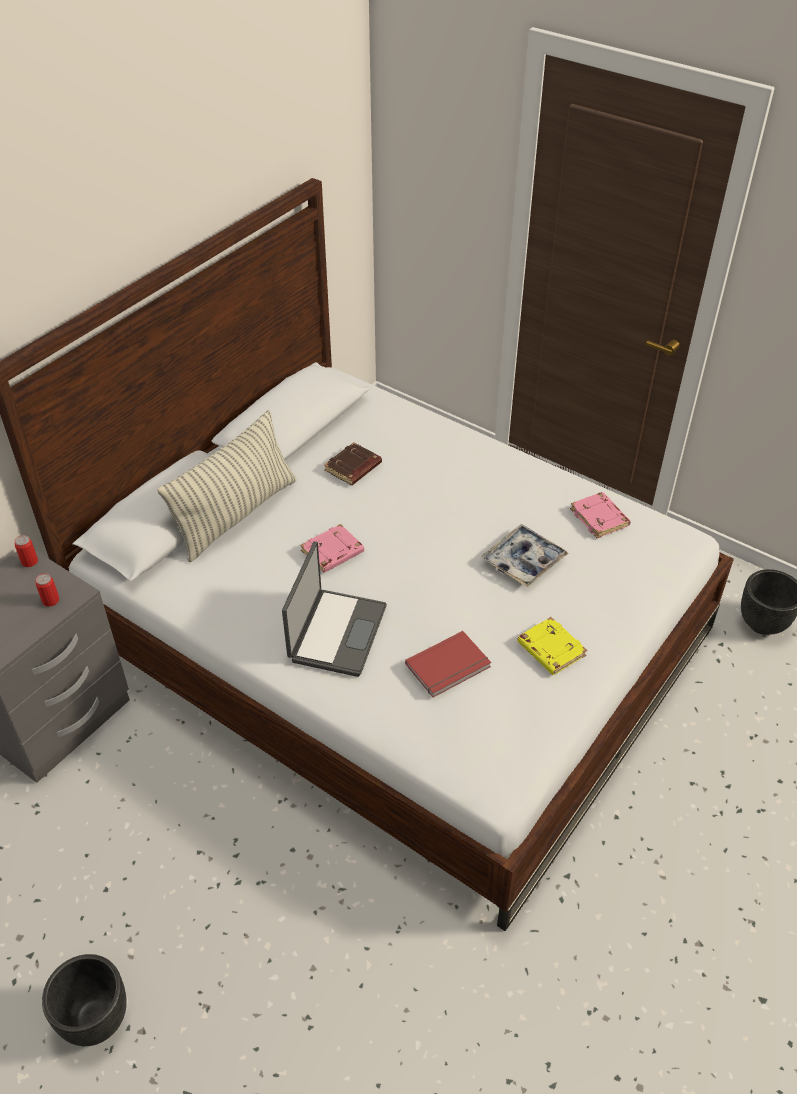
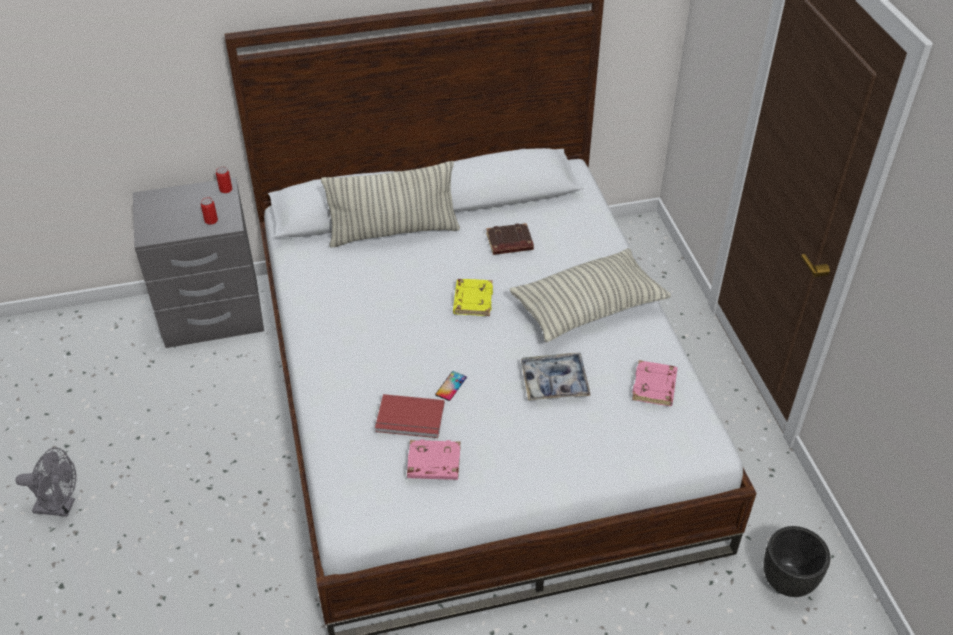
camera: 40 degrees right, 0 degrees up
black planter [42,954,126,1046] -> grey fan [15,447,76,517]
laptop [282,541,387,677] -> none
pink book [300,524,364,573] -> pink book moved to [407,439,461,480]
yellow book [517,617,587,675] -> yellow book moved to [453,279,493,316]
none -> phone [435,371,467,401]
none -> pillow [510,248,671,342]

